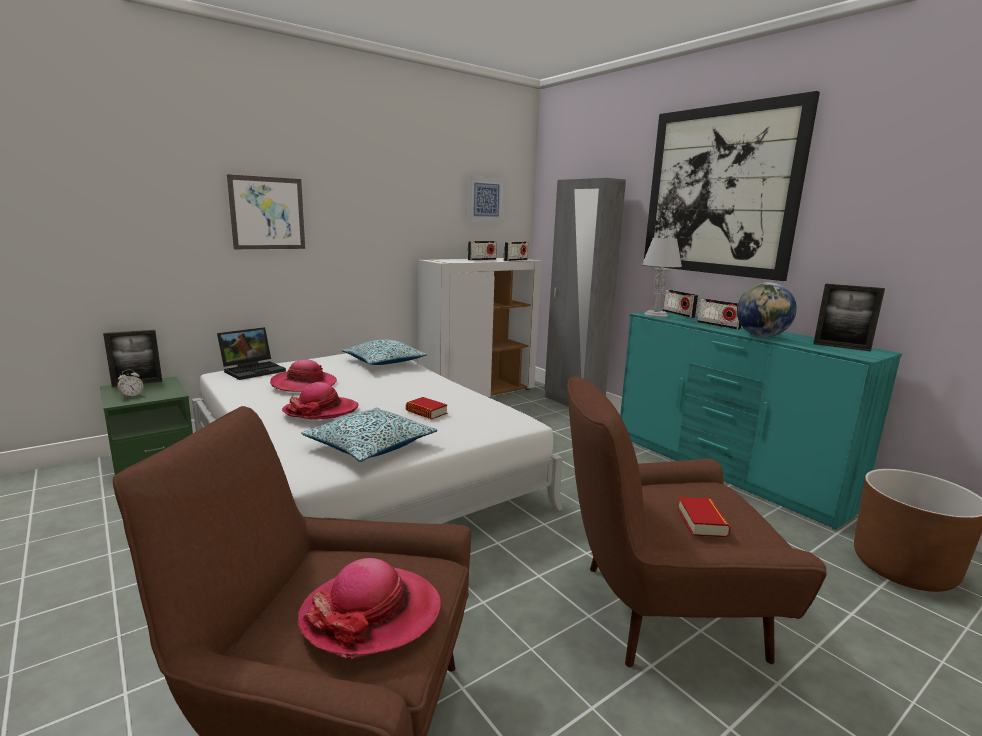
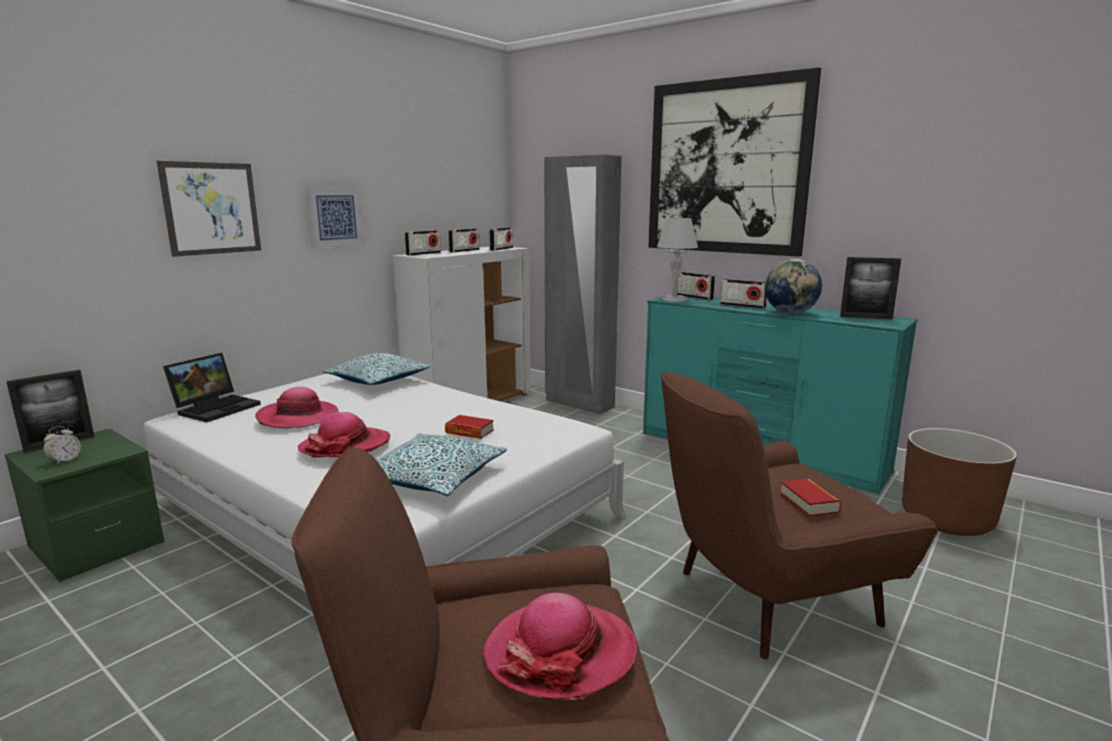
camera: 15 degrees left, 0 degrees up
picture [467,176,505,222] -> picture moved to [305,186,365,249]
none -> radio [405,230,441,256]

